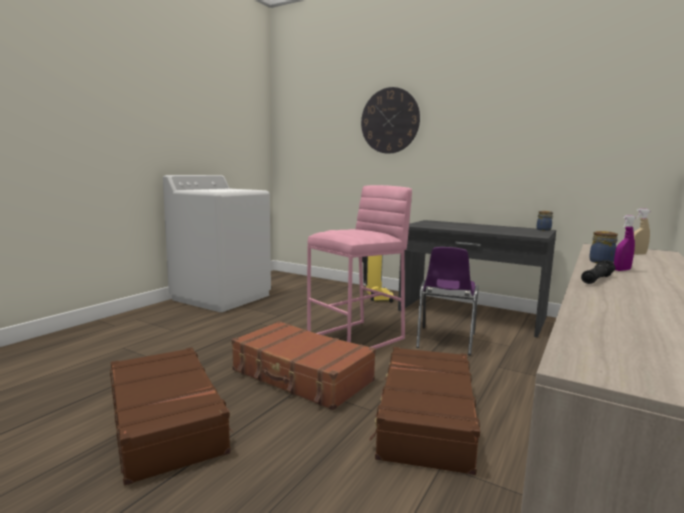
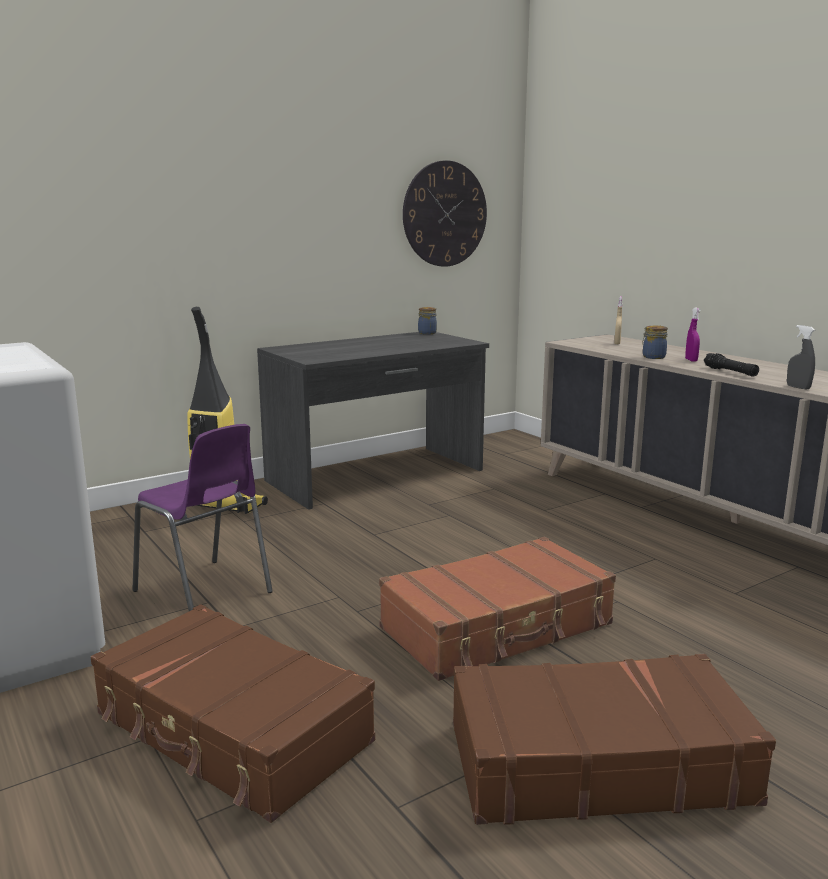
camera: 65 degrees left, 5 degrees up
pink stool [307,185,412,349] -> none
wall clock [361,87,420,154] -> wall clock moved to [403,160,487,267]
brown suitcase [369,347,480,475] -> brown suitcase moved to [91,604,375,823]
purple chair [416,247,479,355] -> purple chair moved to [133,424,273,611]
none -> grey spray bottle [787,325,815,389]

